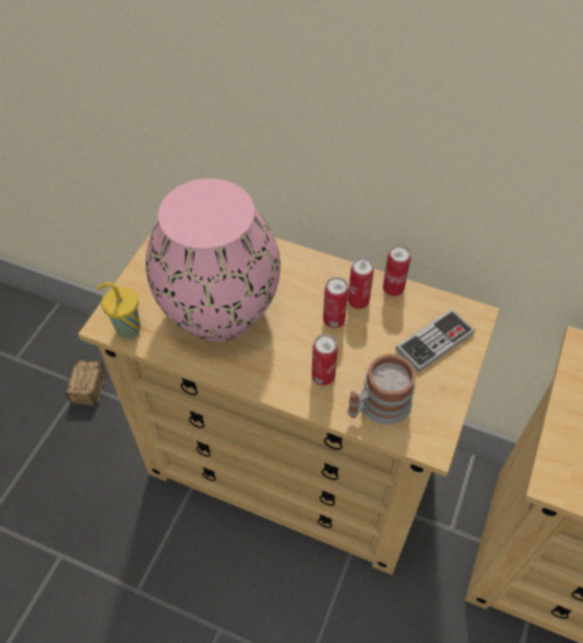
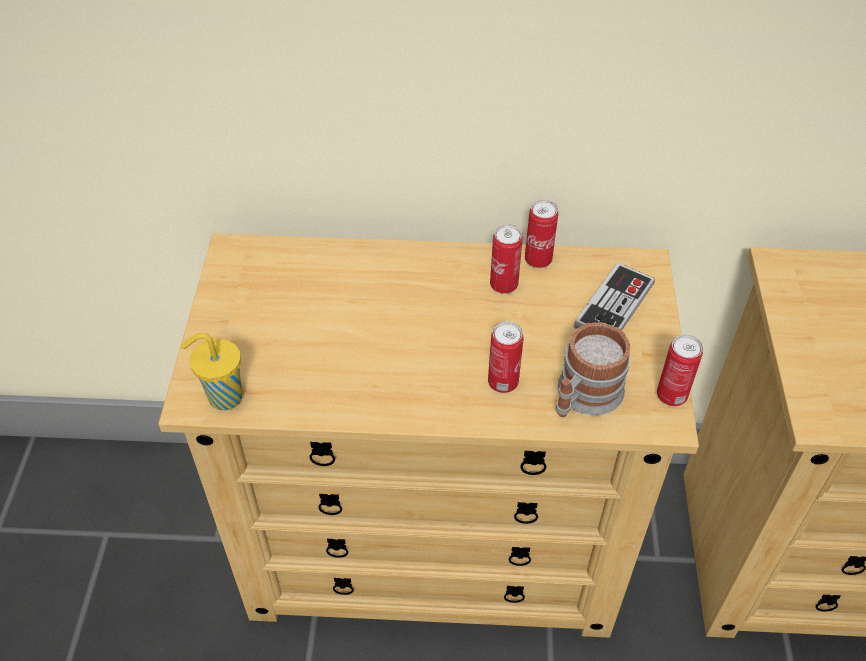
camera: 20 degrees left, 5 degrees down
storage box [64,359,106,420] -> none
pink vase [146,178,281,341] -> none
can [323,277,348,328] -> can moved to [657,334,703,406]

